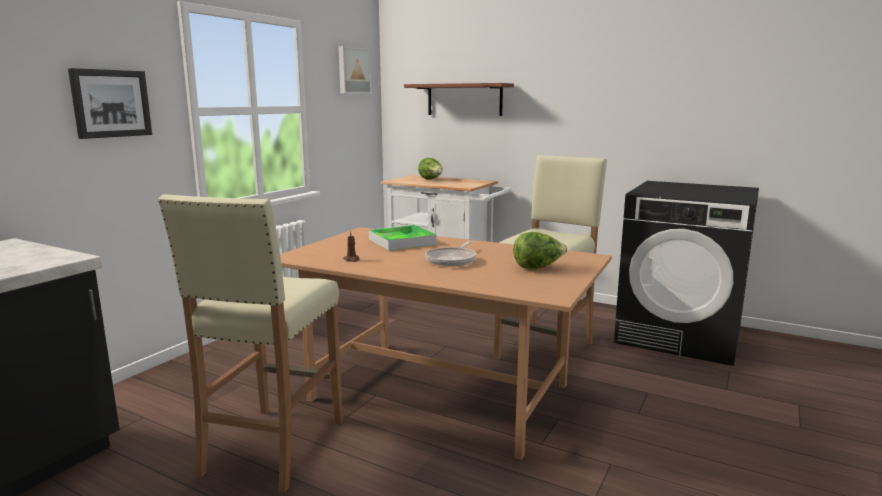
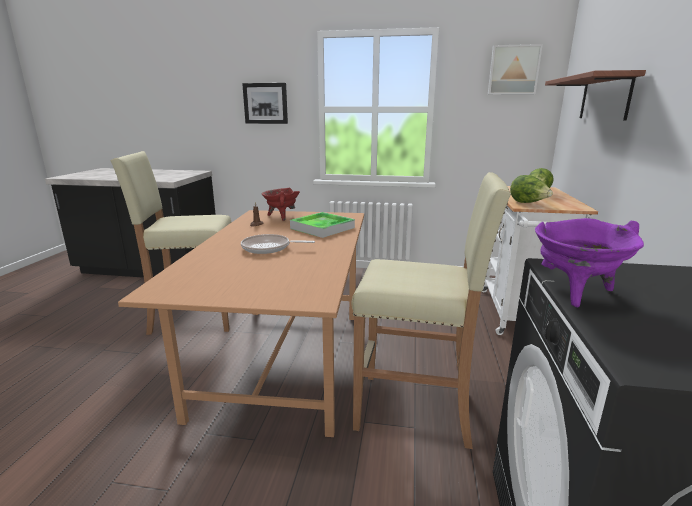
camera: 70 degrees right, 5 degrees up
lettuce [513,232,567,269] -> lettuce moved to [510,175,553,203]
none -> red cooking pot [262,188,300,221]
none -> purple cooking pot [535,218,644,307]

